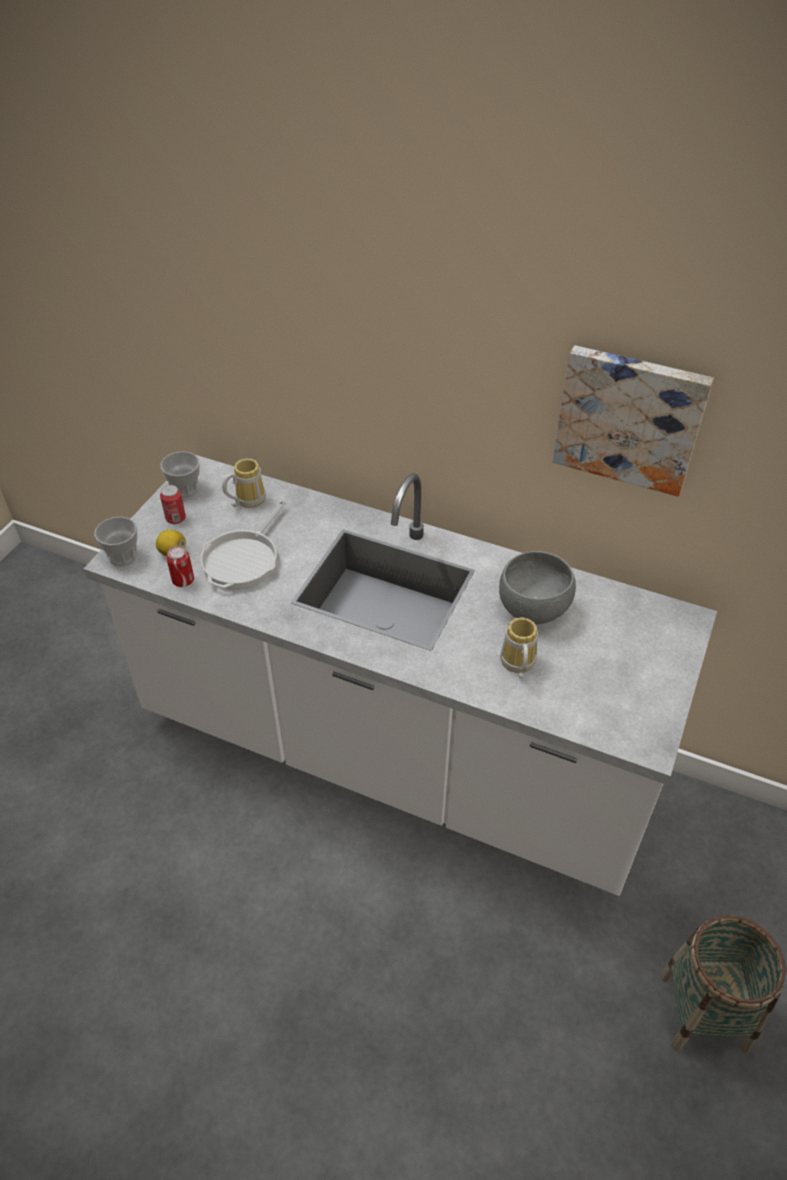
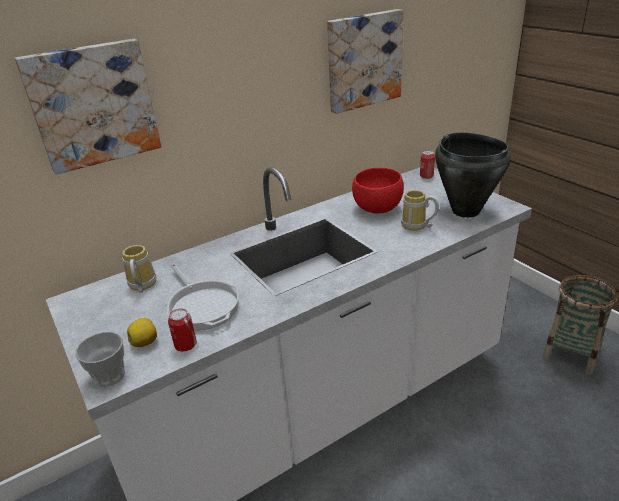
camera: 55 degrees left, 15 degrees down
can [160,485,186,524] -> can moved to [420,151,435,179]
cup [161,451,200,498] -> none
grey bowl [499,551,576,624] -> red bowl [352,168,404,213]
none -> picture [15,39,161,175]
none -> black cooking pot [435,132,510,218]

